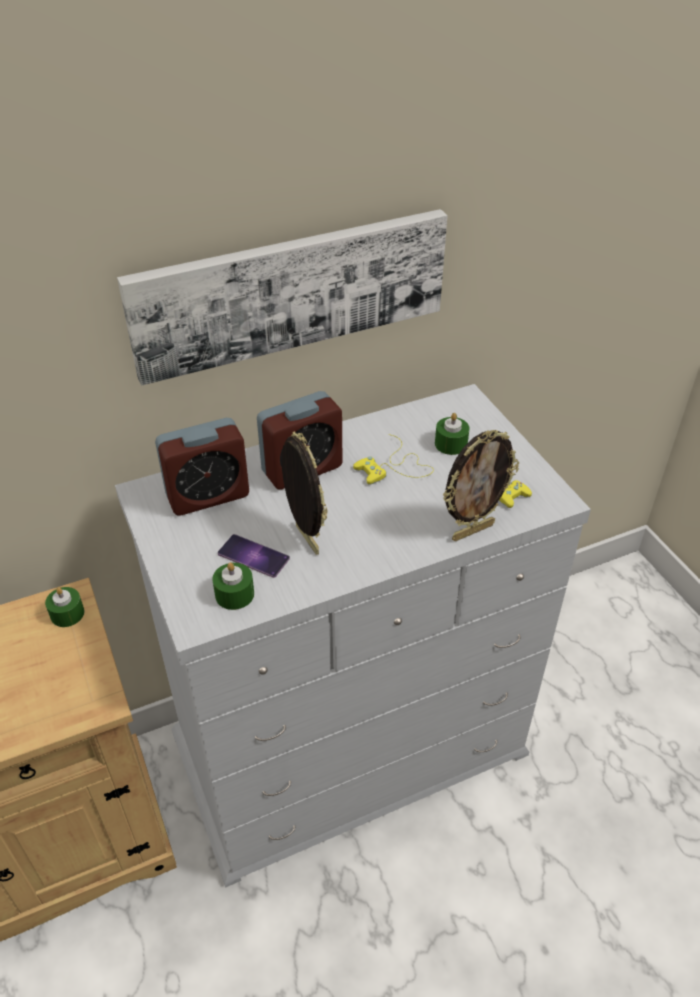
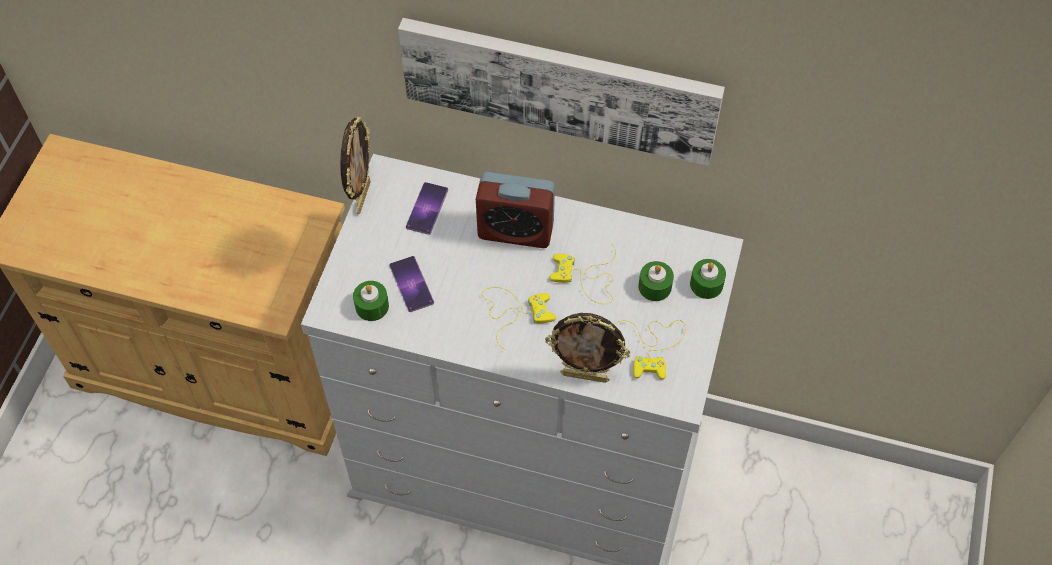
camera: 40 degrees right, 15 degrees up
green candle [45,587,84,627] -> green candle moved to [690,259,726,299]
alarm clock [155,418,249,516] -> phone [406,182,448,235]
picture frame [282,431,328,555] -> picture frame moved to [340,116,370,215]
none -> yellow game controller [482,287,556,350]

